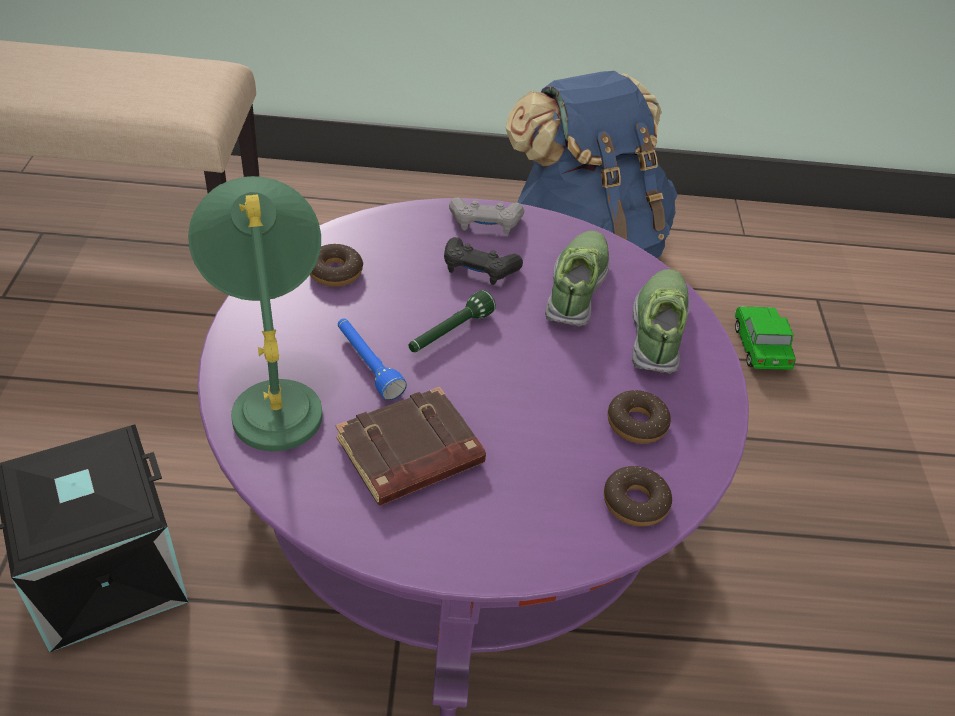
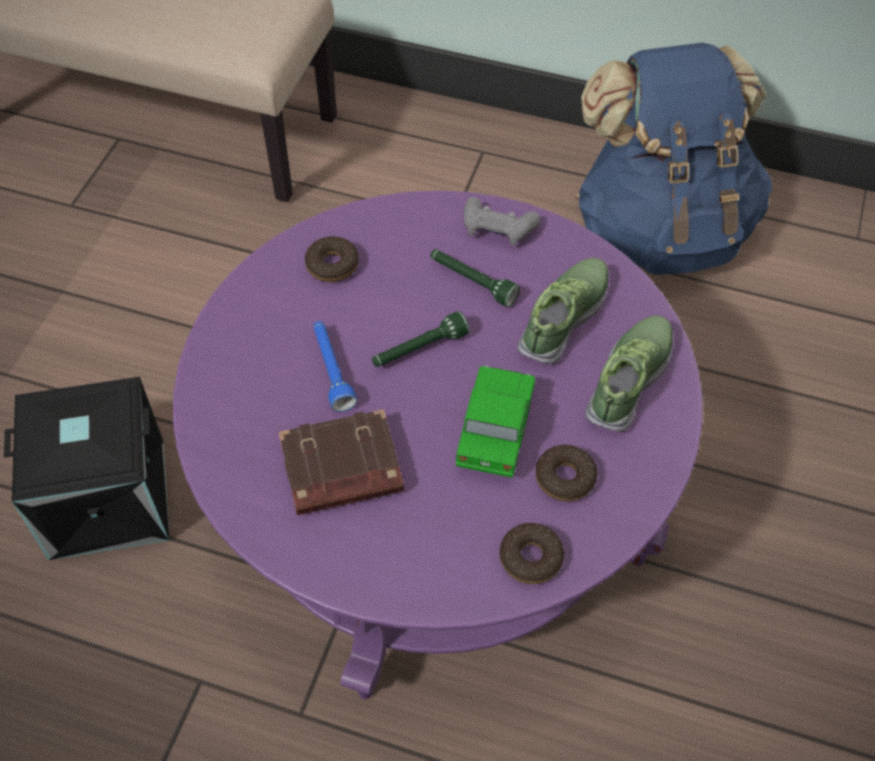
camera: 20 degrees right, 10 degrees up
green table lamp [188,176,322,451] -> none
black game controller [444,237,523,285] -> green flashlight [430,249,520,307]
toy car [735,306,796,370] -> toy car moved to [455,366,535,478]

